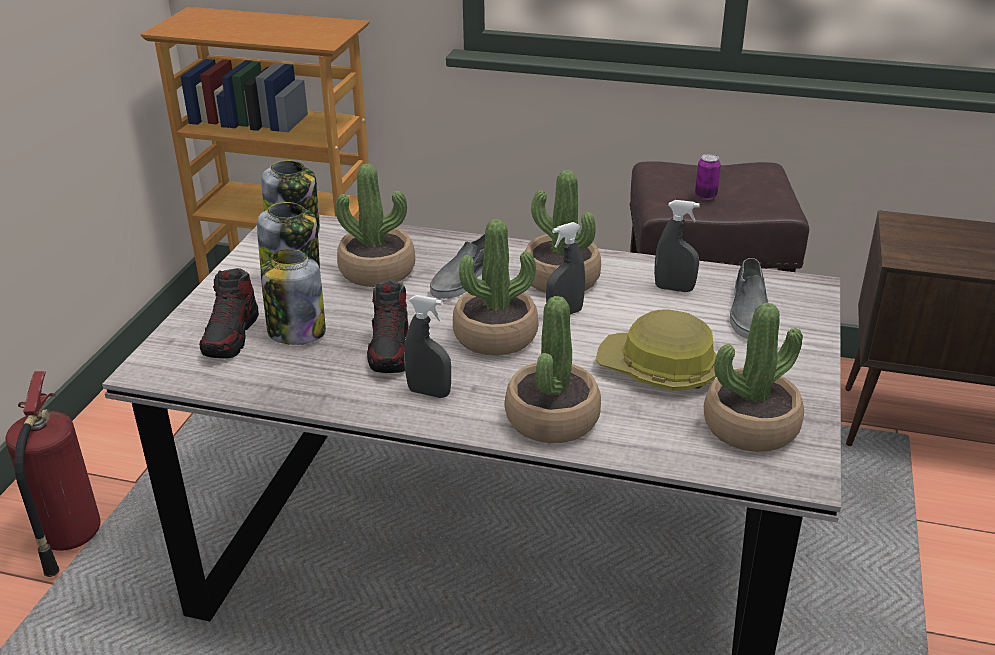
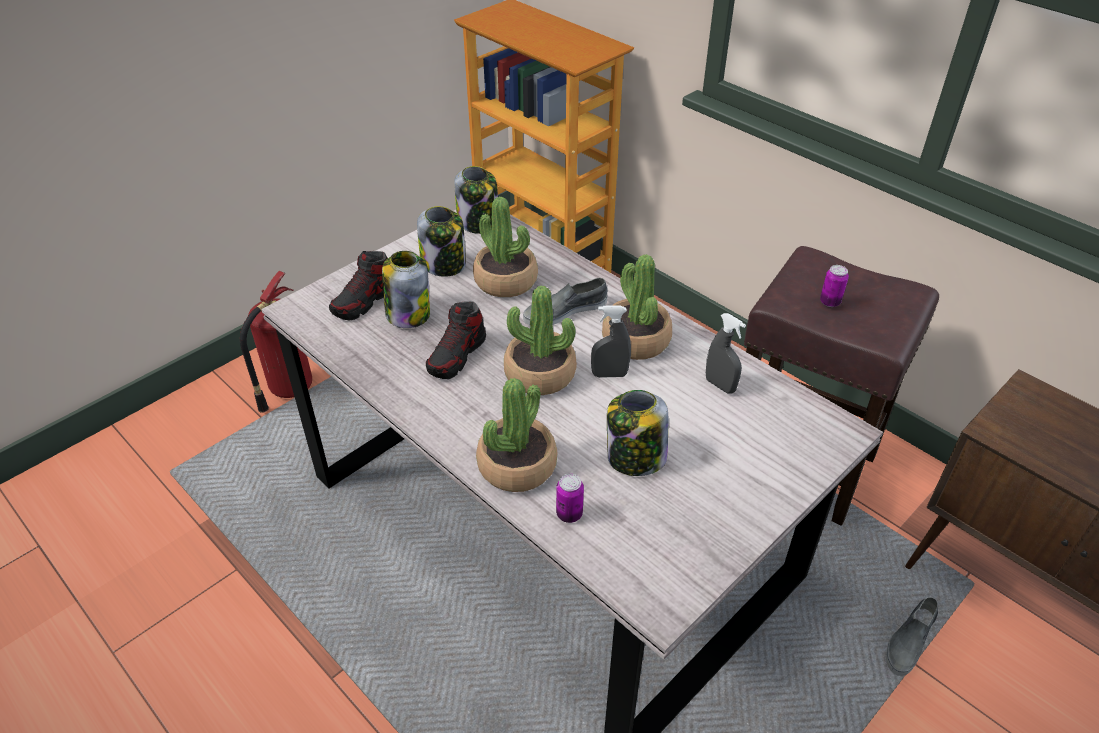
camera: 30 degrees right, 10 degrees up
grey spray bottle [404,295,451,398] -> none
hard hat [595,309,717,391] -> jar [607,390,668,476]
potted plant [704,302,804,452] -> none
grey shoe [730,258,768,339] -> grey shoe moved to [886,597,938,676]
none -> can [556,474,584,523]

